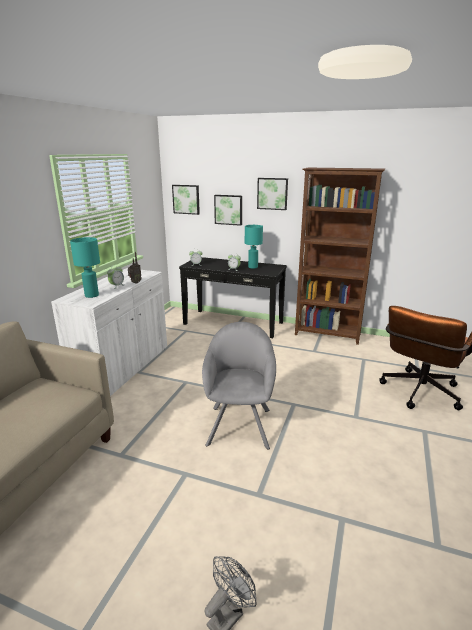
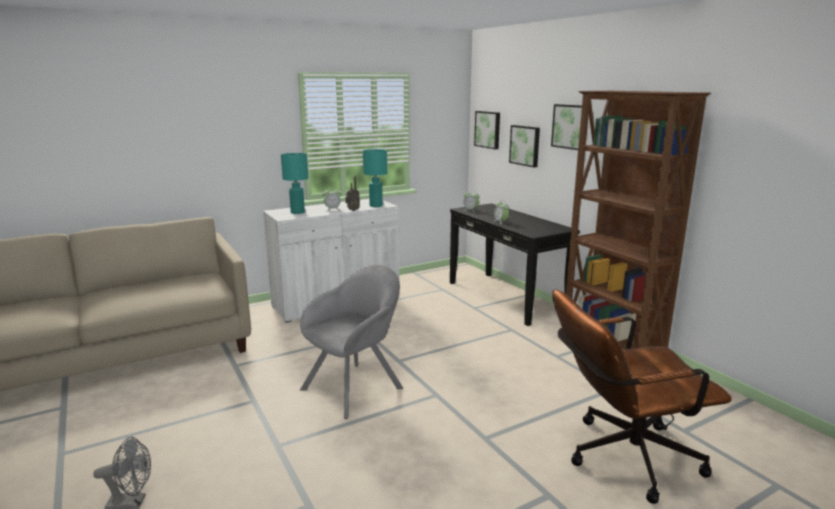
camera: 40 degrees right, 5 degrees down
turquoise table lamp [245,225,263,269] -> turquoise table lamp moved to [363,149,387,207]

